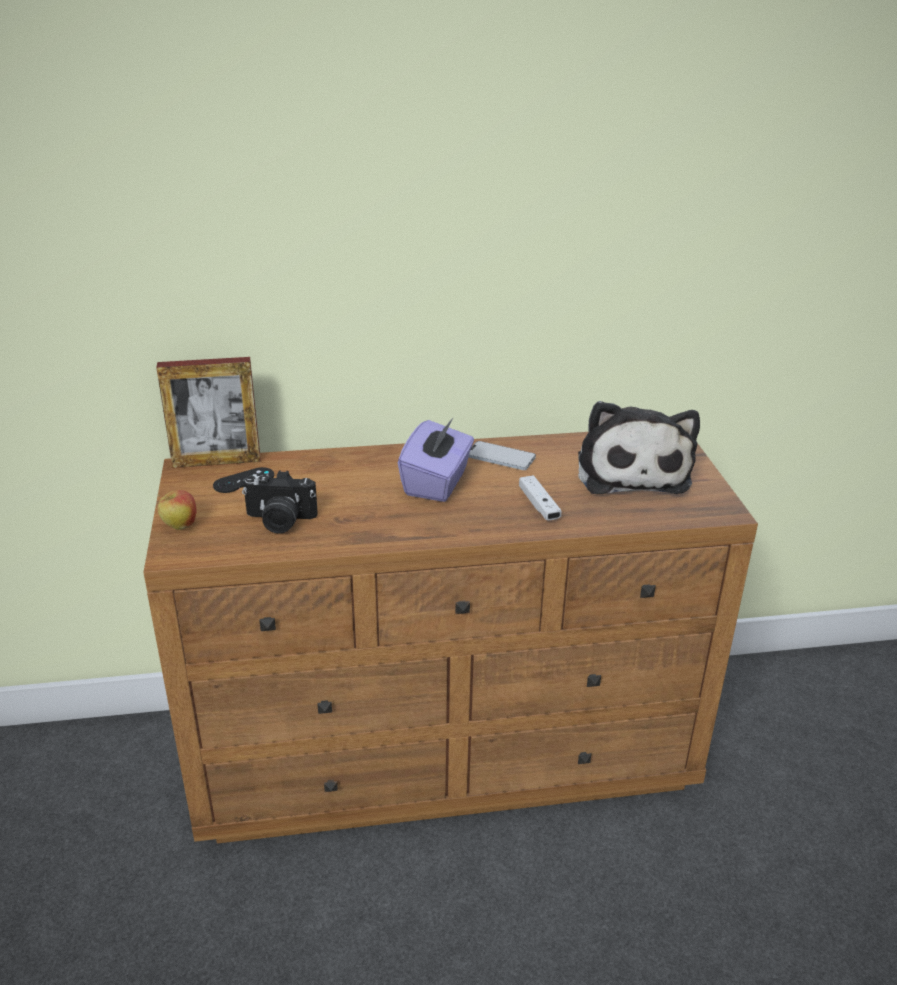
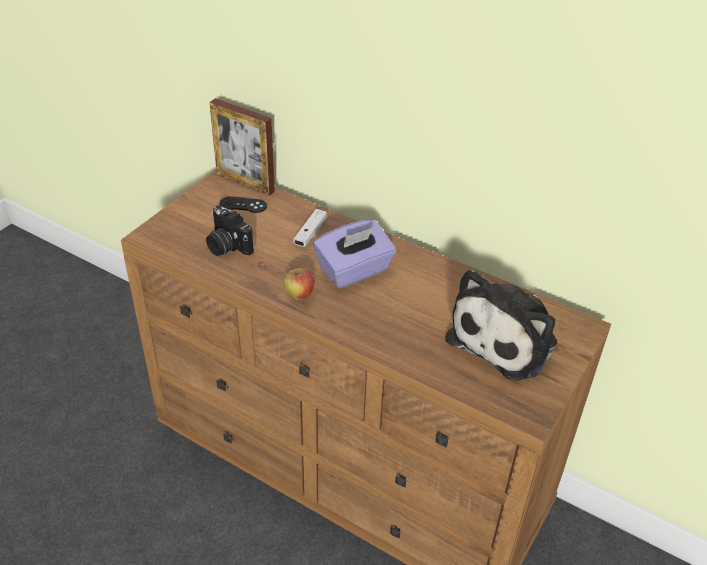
camera: 40 degrees right, 10 degrees up
apple [157,490,196,530] -> apple moved to [284,267,314,300]
phone [468,441,536,470] -> none
white game controller [519,475,561,520] -> white game controller moved to [293,209,327,247]

